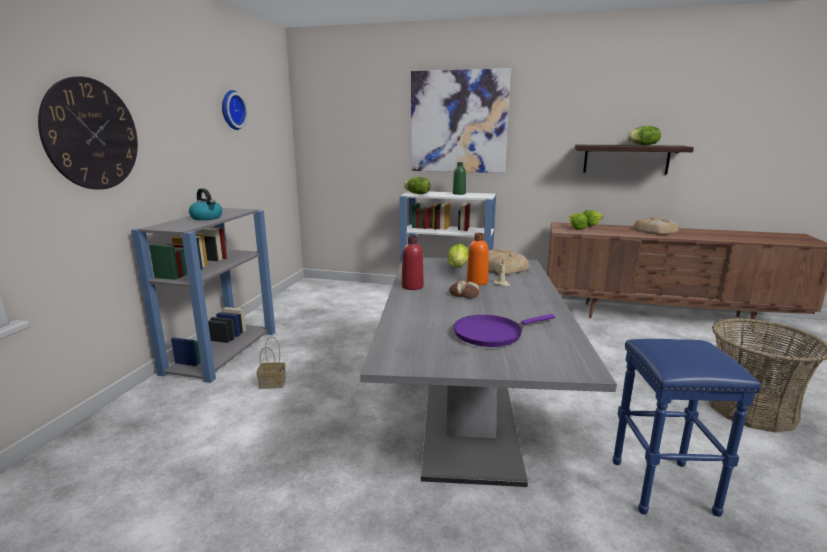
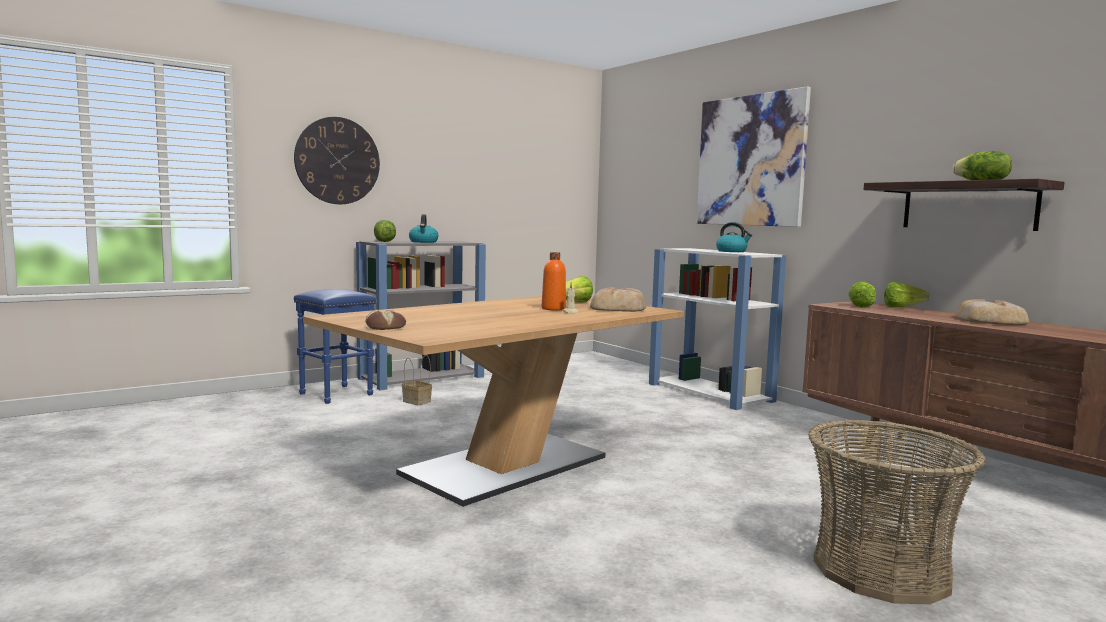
camera: 40 degrees right, 10 degrees down
wall clock [222,90,248,130] -> none
grey dining table [360,258,617,487] -> brown dining table [303,296,684,507]
red bottle [402,236,424,290] -> none
lettuce [404,177,431,194] -> lettuce moved to [374,220,396,242]
bread [449,280,480,298] -> bread moved to [366,309,406,330]
green bottle [453,162,466,195] -> kettle [716,222,752,252]
purple frying pan [453,314,555,347] -> none
blue stool [613,339,761,517] -> blue stool moved to [294,289,376,404]

